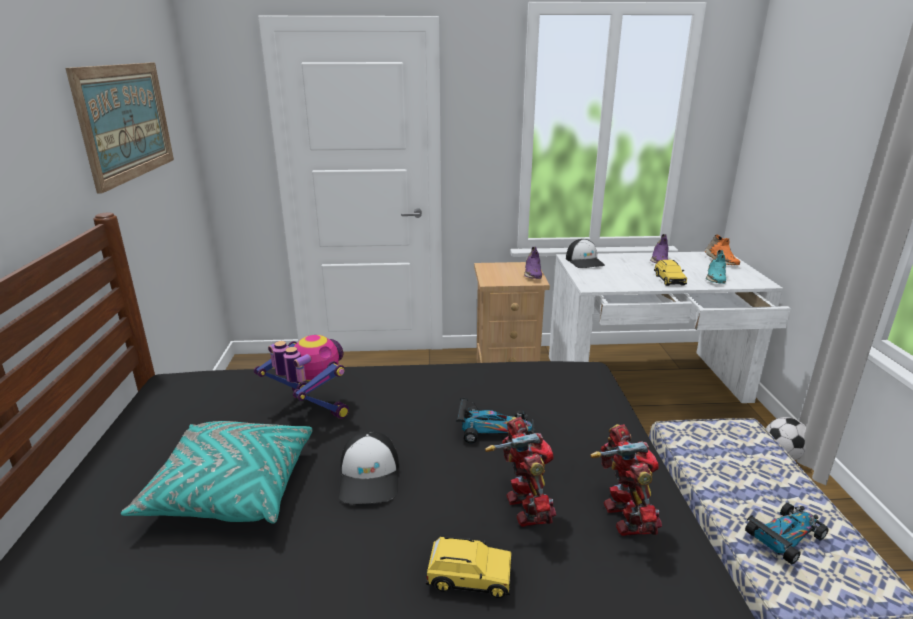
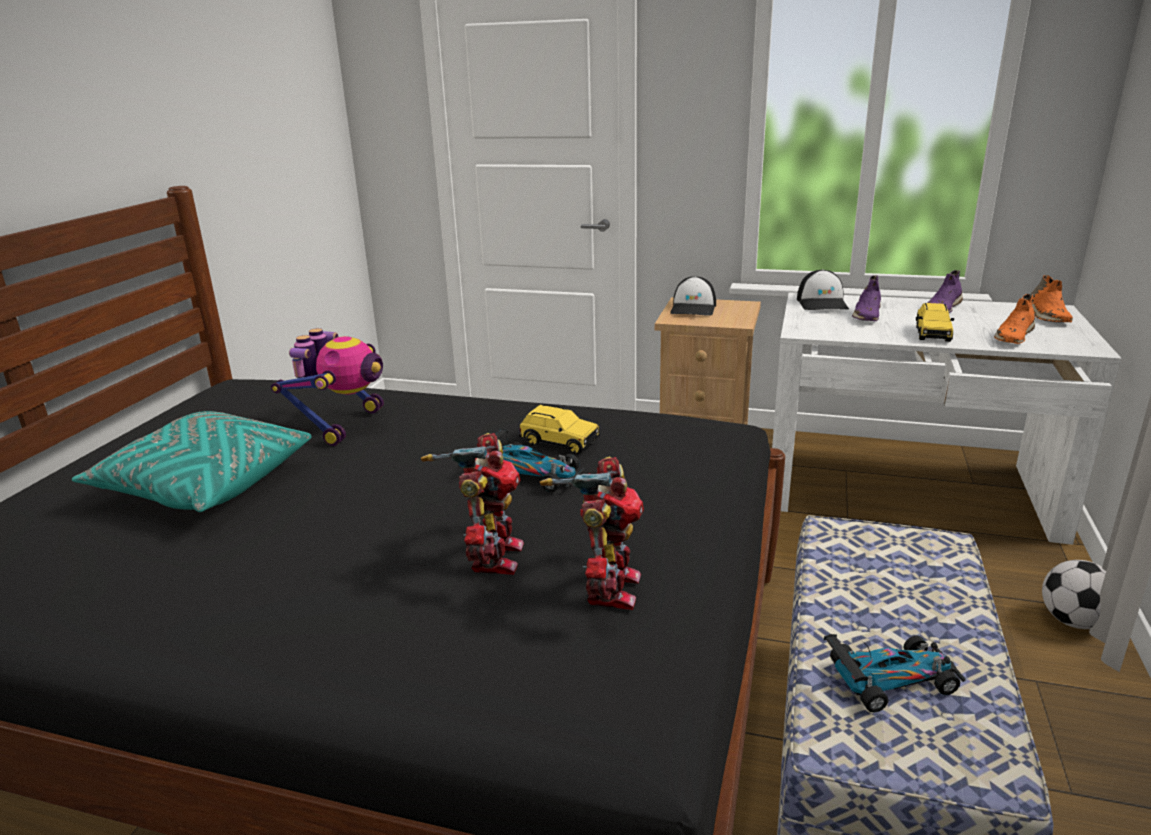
camera: 20 degrees right, 0 degrees up
picture [66,62,174,194] -> none
toy robot [254,335,349,419] -> toy robot turned 45 degrees clockwise [271,328,384,446]
cap [339,431,399,504] -> cap moved to [670,276,716,315]
yellow toy car [425,537,512,598] -> yellow toy car moved to [519,404,600,454]
purple shoe [524,246,542,279] -> purple shoe moved to [852,275,881,321]
turquoise shoe [706,250,726,284] -> orange shoe [994,294,1035,344]

